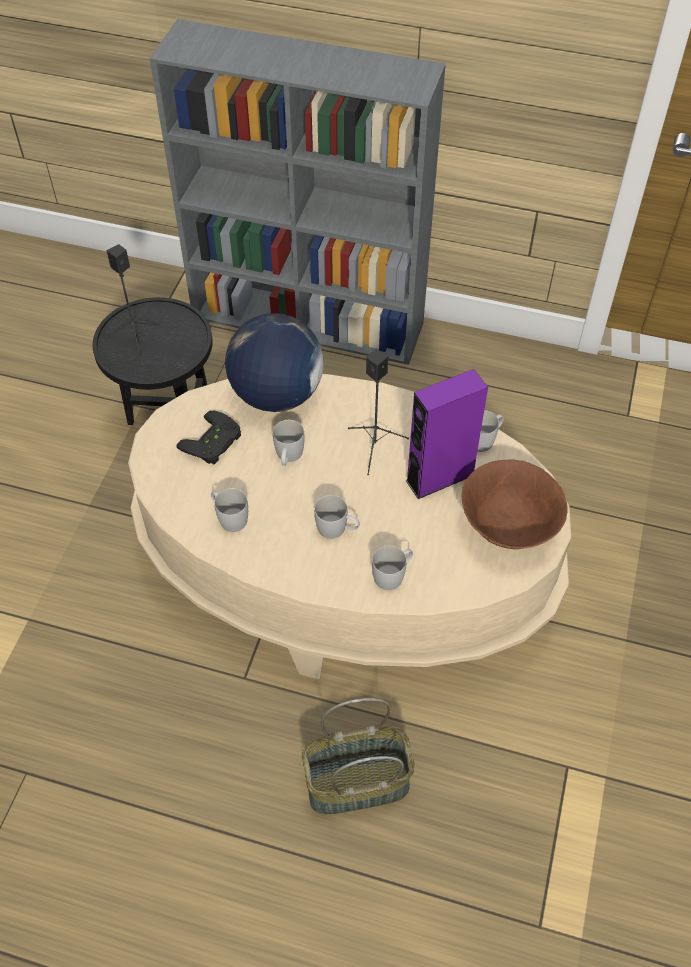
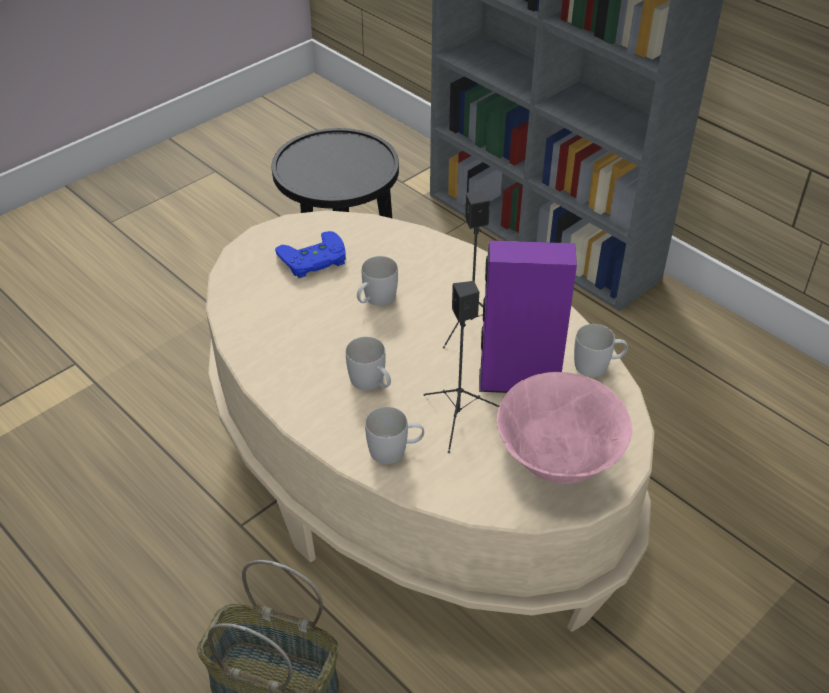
camera: 30 degrees right, 10 degrees down
black speaker [106,244,162,365] -> black speaker moved to [423,281,499,453]
black game controller [176,411,241,465] -> blue game controller [275,231,346,278]
white mug [211,488,248,532] -> none
globe [225,313,323,412] -> none
brown bowl [462,459,568,549] -> pink bowl [497,372,632,484]

